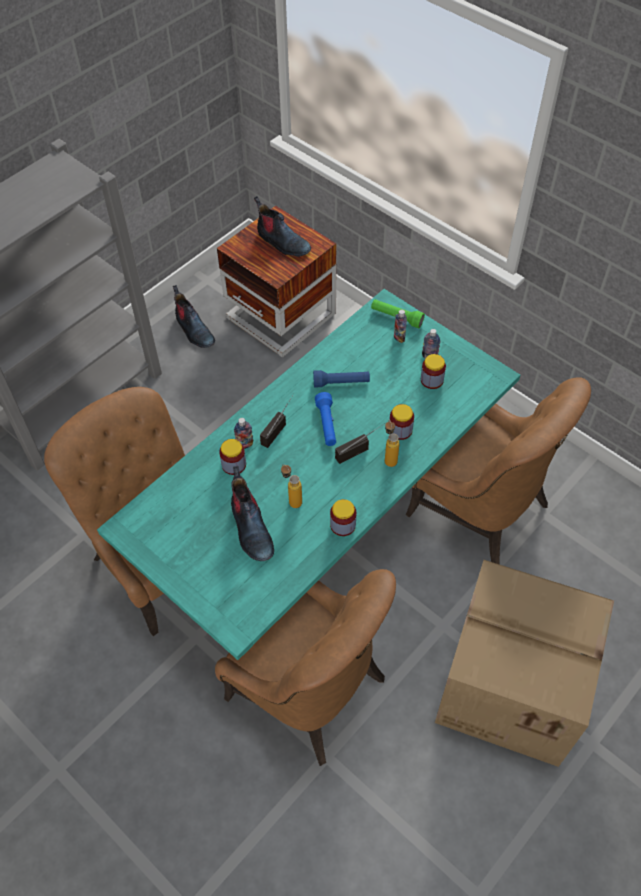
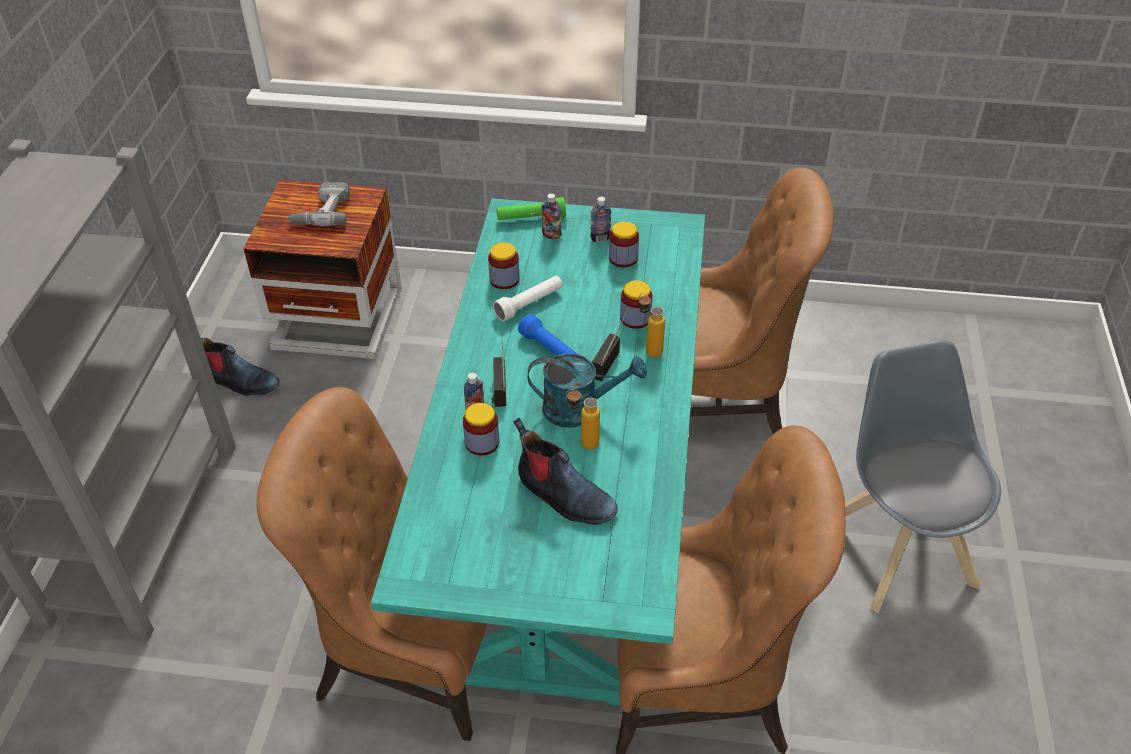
camera: 35 degrees left, 10 degrees down
boot [254,196,311,257] -> power drill [287,182,350,226]
blue flashlight [313,370,370,388] -> white flashlight [493,276,562,322]
jar [330,499,356,536] -> jar moved to [488,243,519,289]
cardboard box [435,560,614,767] -> grey chair [845,340,1001,613]
none -> turquoise watering can [528,354,647,427]

